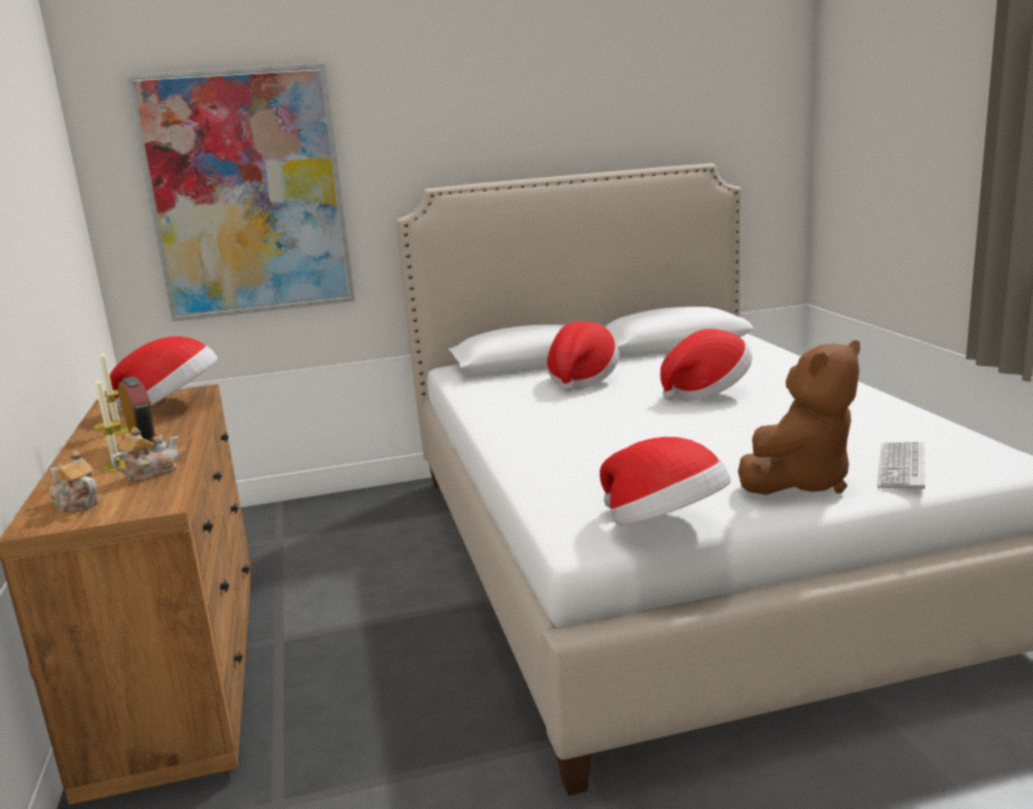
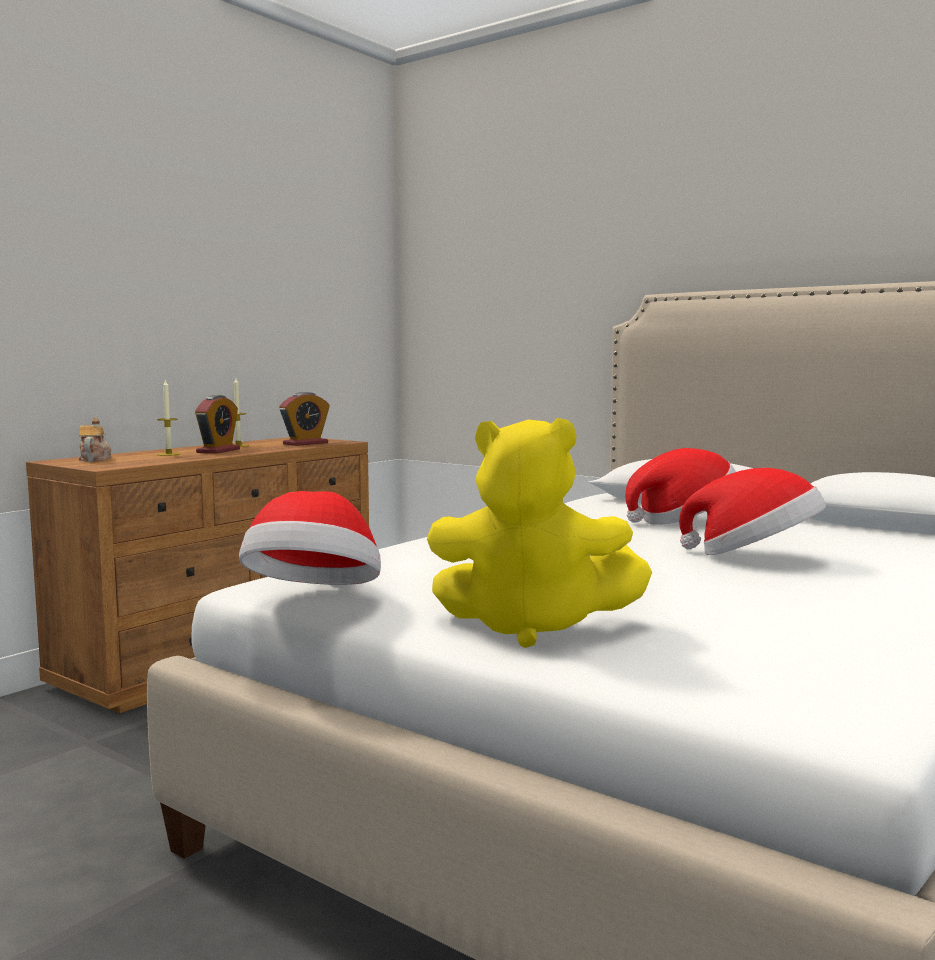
camera: 50 degrees right, 10 degrees down
hat [110,336,218,409] -> alarm clock [279,392,329,446]
teapot [111,427,178,482] -> none
picture [126,63,355,322] -> none
brown plush toy [738,340,860,495] -> yellow plush toy [427,418,652,648]
keyboard [877,441,925,489] -> none

